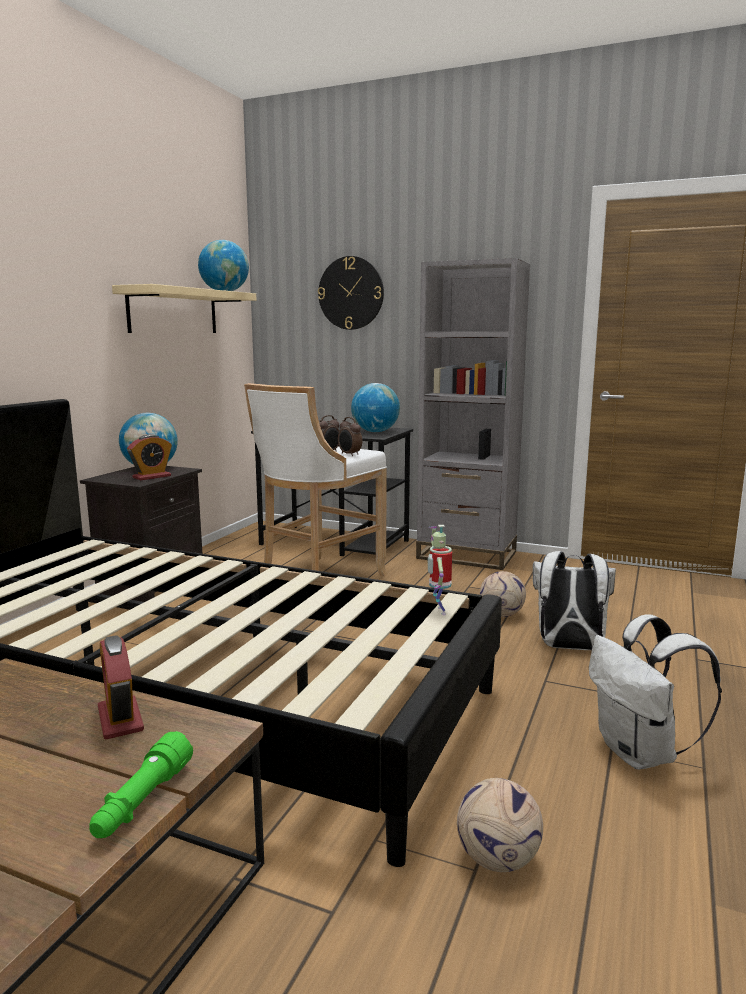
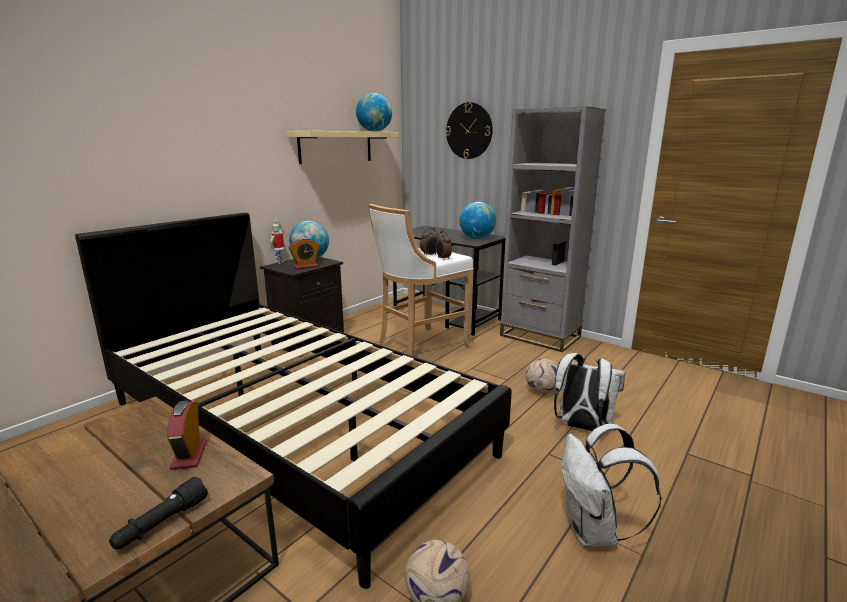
camera: 15 degrees right, 5 degrees up
green flashlight [89,731,193,838] -> black flashlight [109,477,208,550]
toy robot [428,525,452,615] -> toy robot moved to [270,221,284,264]

